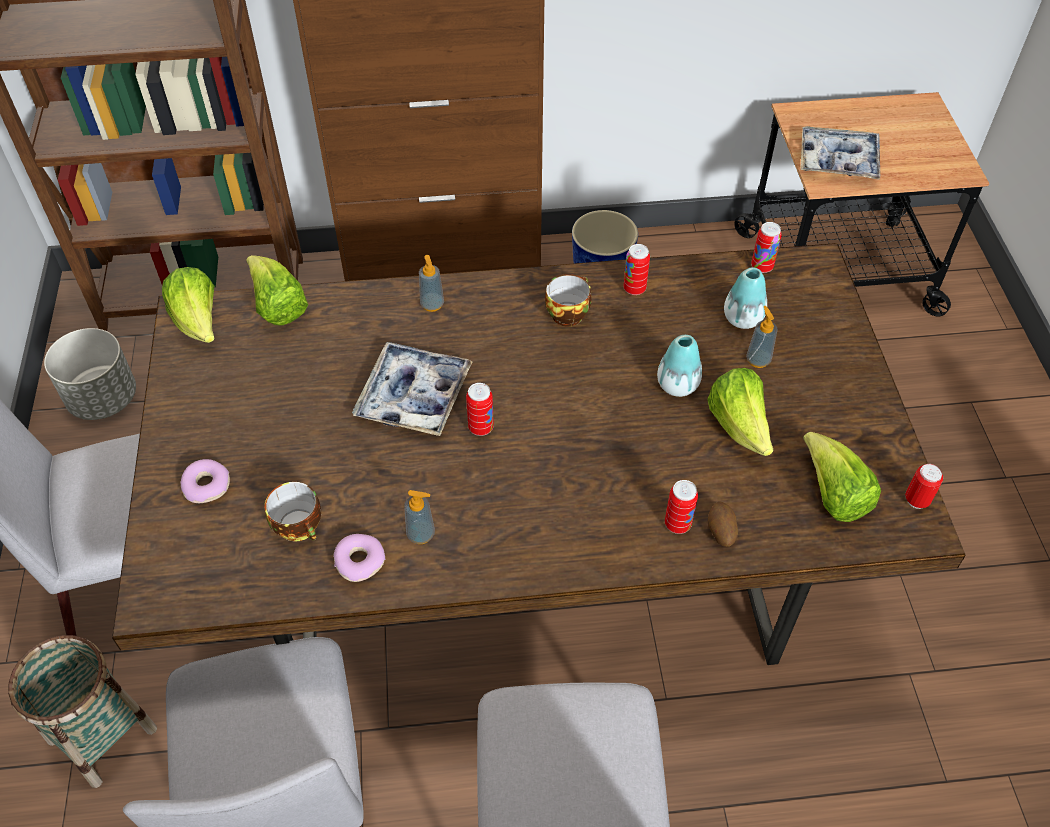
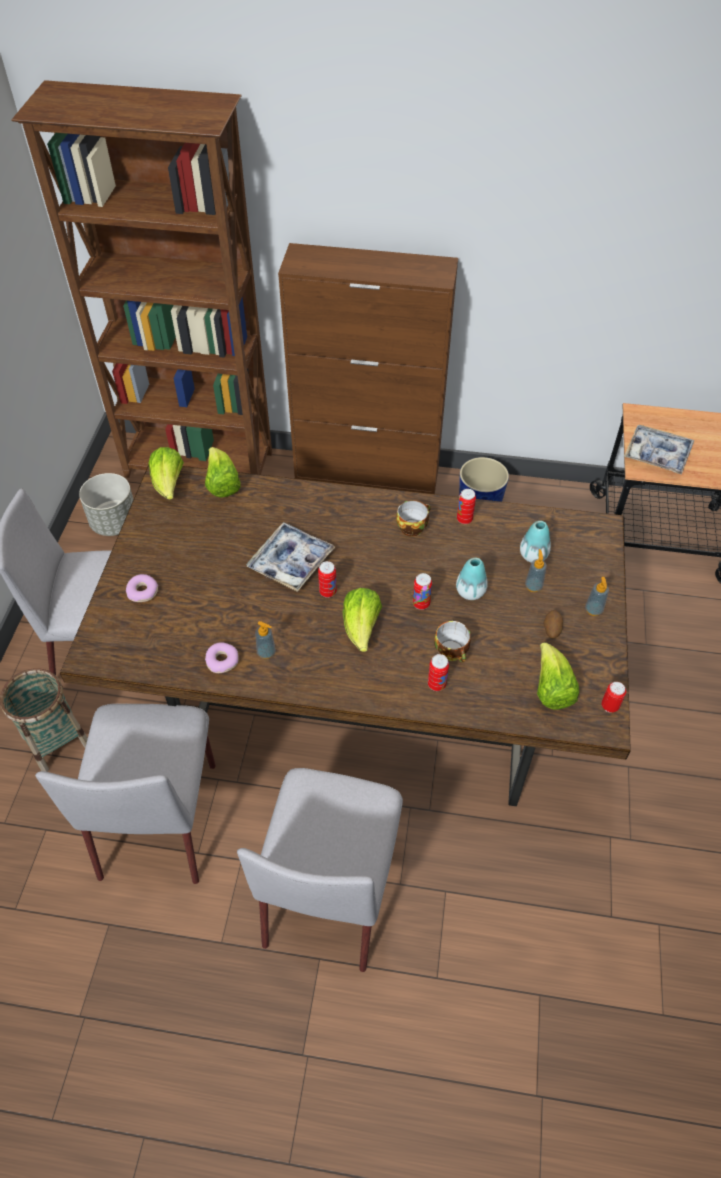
camera: 15 degrees right, 0 degrees up
cup [265,482,321,542] -> cup moved to [434,621,471,663]
soap dispenser [419,255,444,312] -> soap dispenser moved to [585,577,609,616]
lettuce [707,368,773,456] -> lettuce moved to [343,588,382,652]
potato [708,501,738,547] -> potato moved to [543,610,563,639]
can [751,222,782,273] -> can moved to [413,573,432,610]

